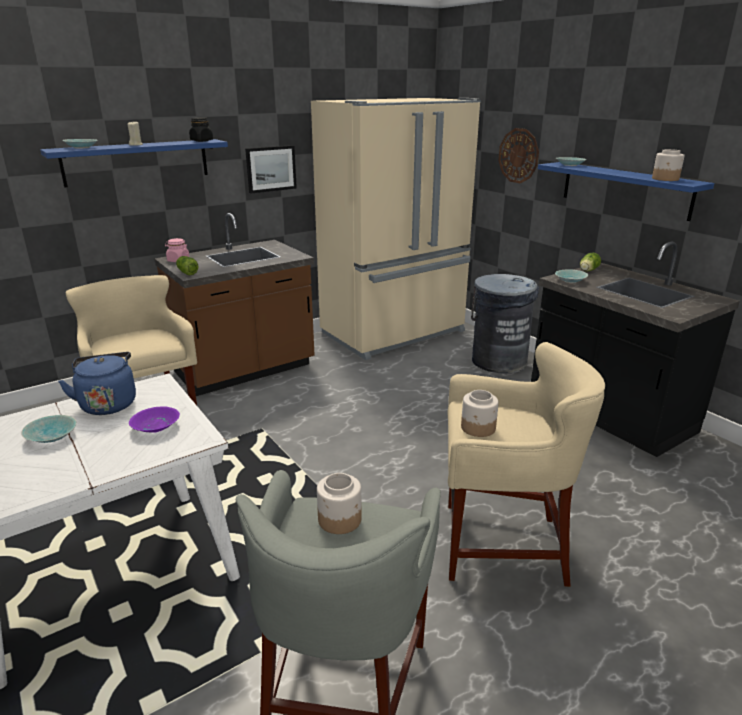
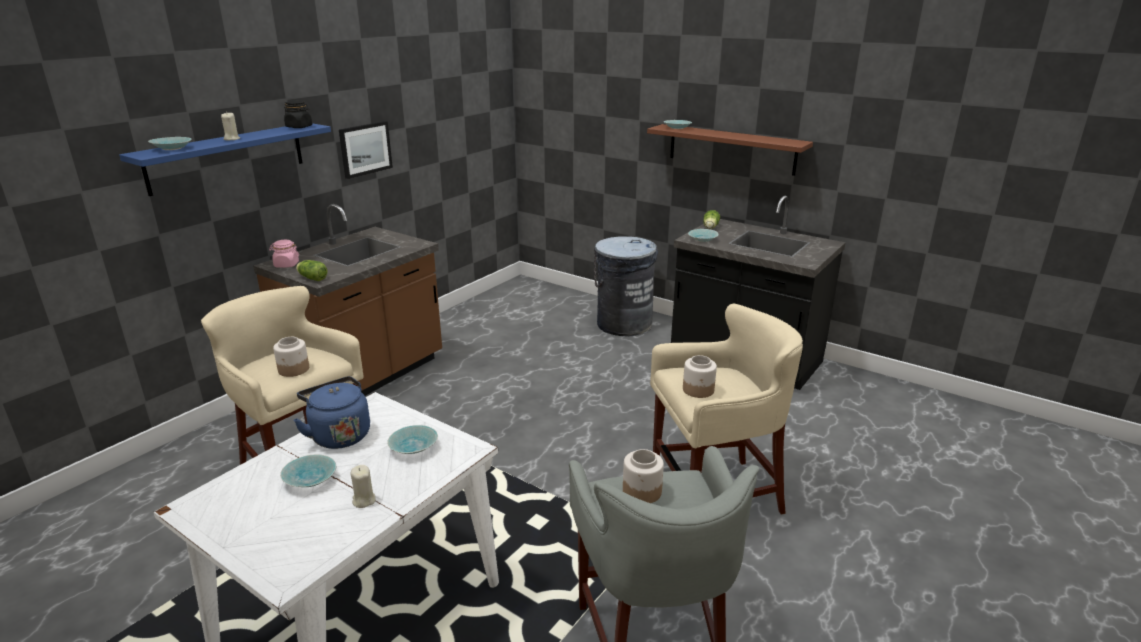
camera: 20 degrees left, 0 degrees up
purple bowl [129,407,180,433] -> turquoise bowl [387,425,438,454]
beige fridge [311,98,481,360] -> none
wall clock [498,128,539,183] -> none
blue shelf [538,162,714,221] -> brown shelf [647,124,813,176]
jar [652,149,685,181] -> jar moved to [273,337,309,377]
none -> beige candle [350,465,376,508]

